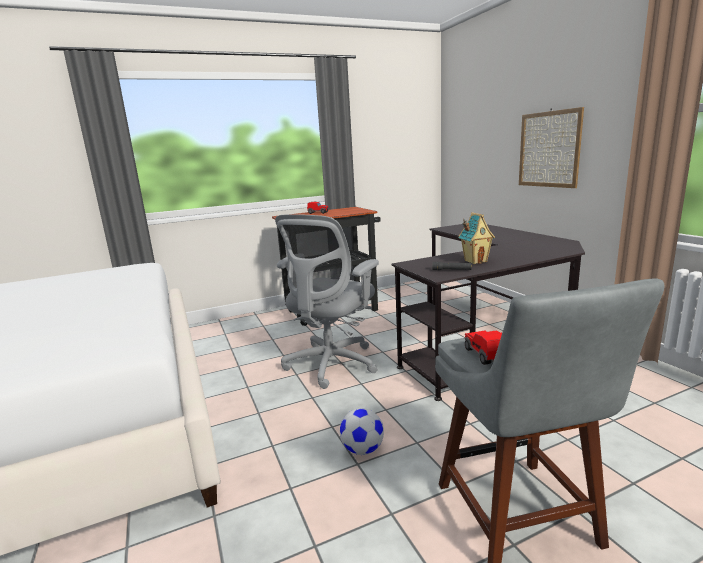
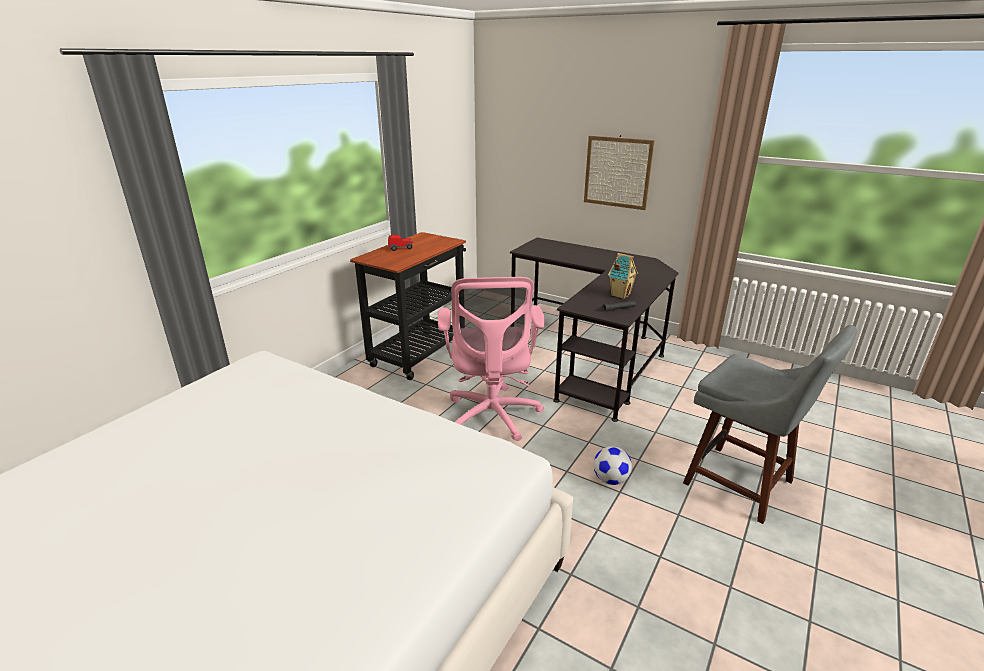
camera: 35 degrees left, 10 degrees up
grey office chair [275,214,379,389] -> pink office chair [438,277,545,441]
toy car [465,330,502,365] -> none

